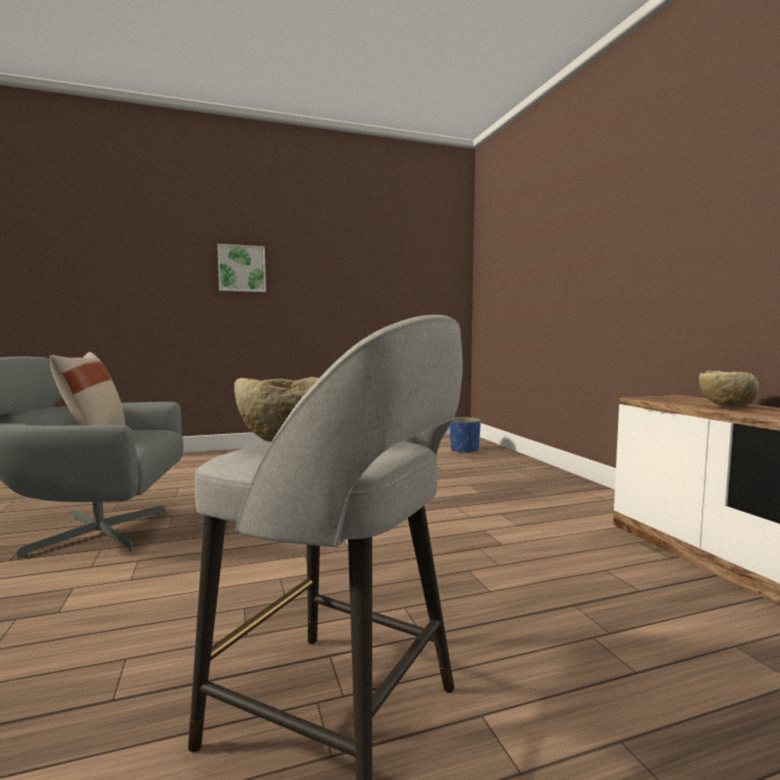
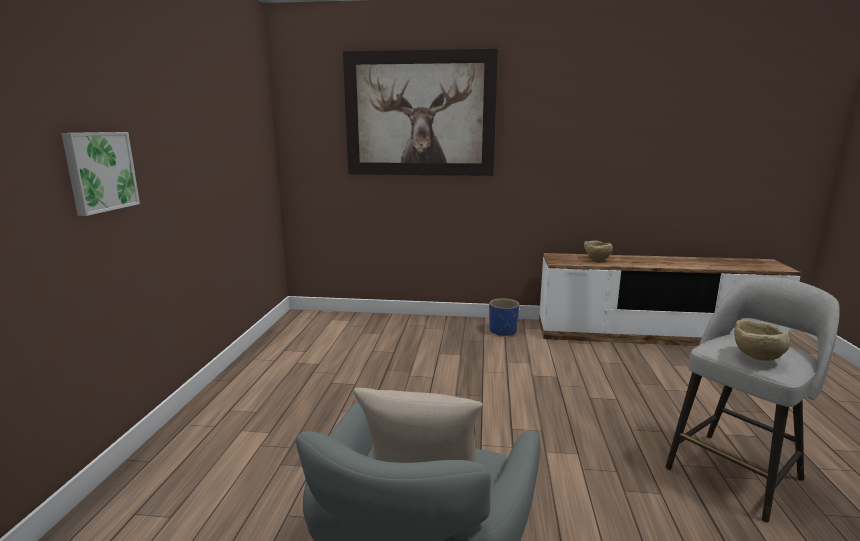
camera: 65 degrees left, 10 degrees up
blue planter [450,417,481,454] -> blue planter moved to [489,298,519,337]
none -> picture [343,49,498,176]

